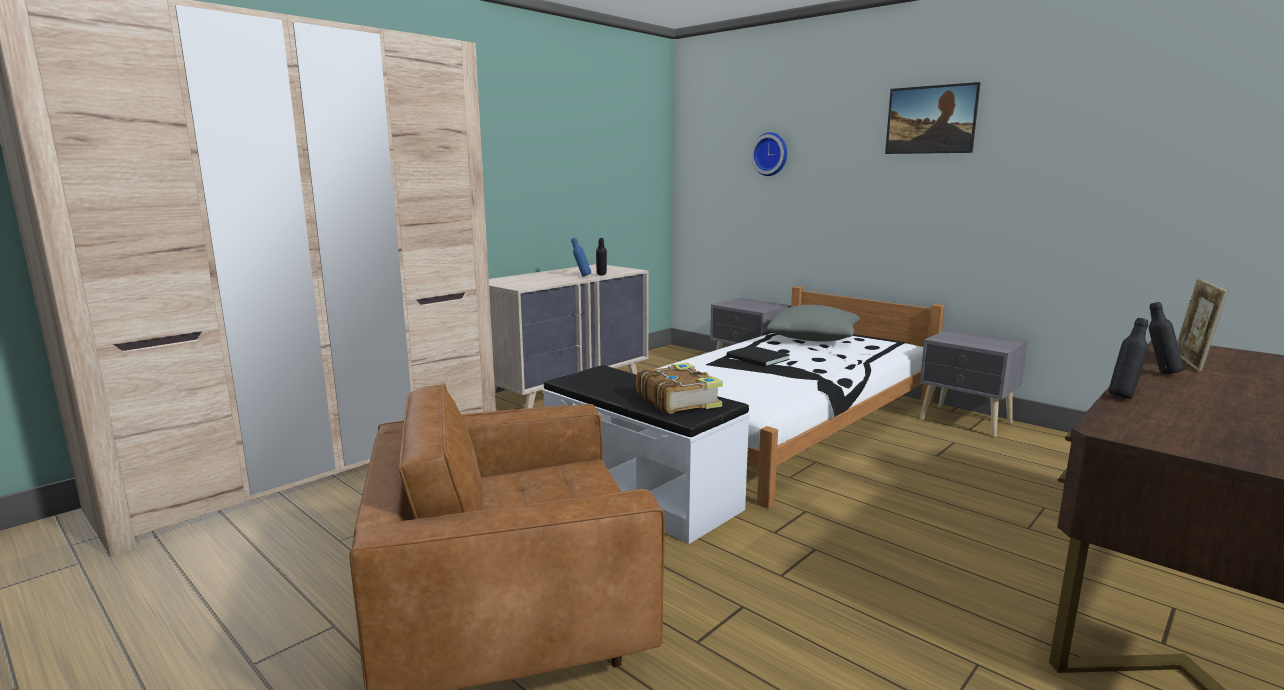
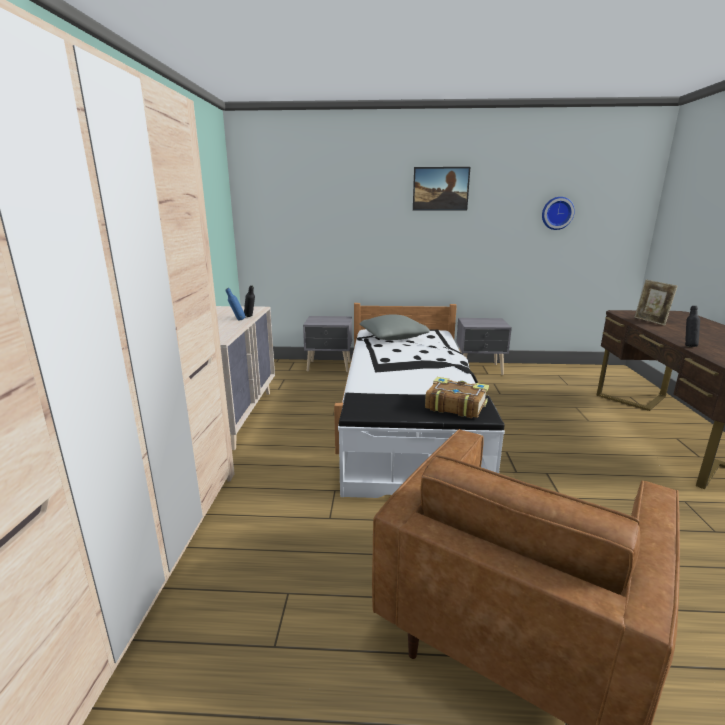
camera: 40 degrees left, 5 degrees up
black book [727,346,790,367] -> none
wall clock [751,132,787,176] -> wall clock moved to [542,197,575,230]
black bottle [1149,302,1183,374] -> none

